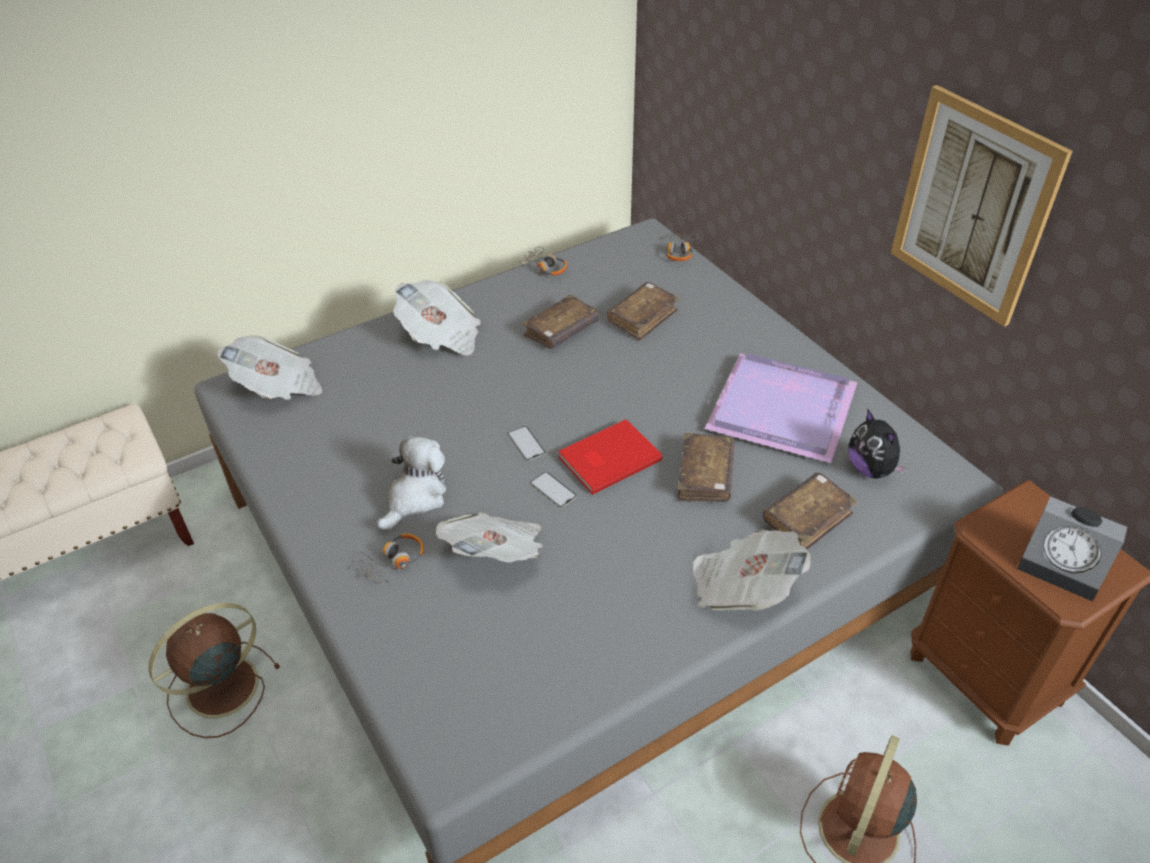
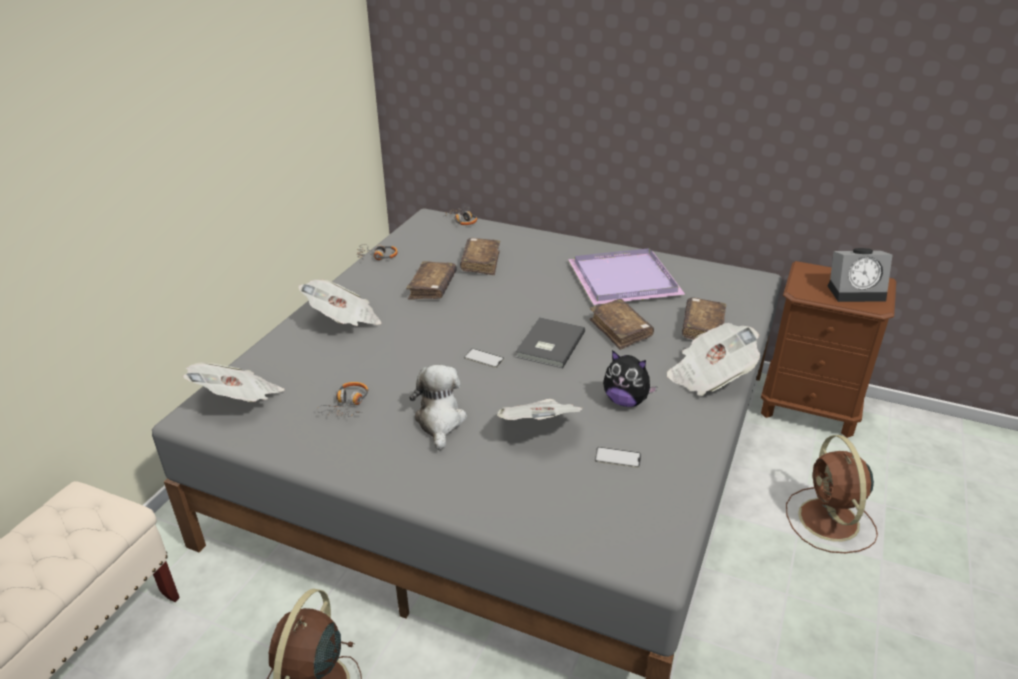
camera: 35 degrees left, 10 degrees down
headphones [352,534,424,585] -> headphones moved to [317,382,368,417]
phone [530,472,577,508] -> phone moved to [595,447,641,468]
red book [558,419,662,495] -> grey book [516,317,585,368]
plush toy [849,410,907,479] -> plush toy moved to [603,350,658,407]
picture [891,85,1073,327] -> none

